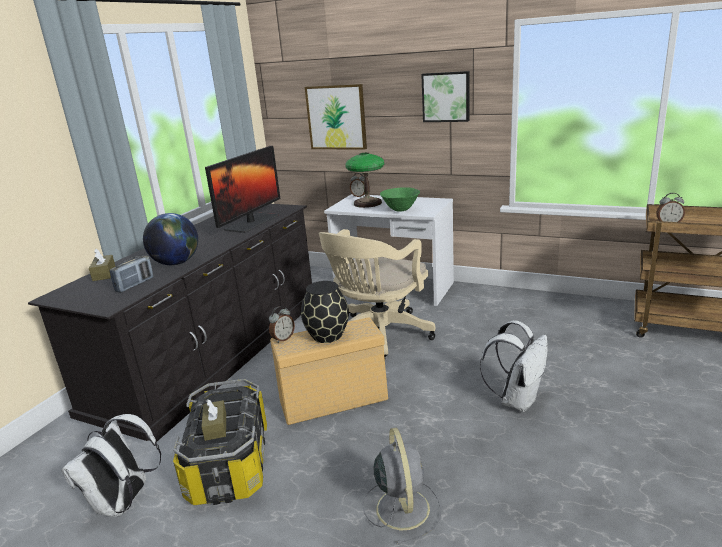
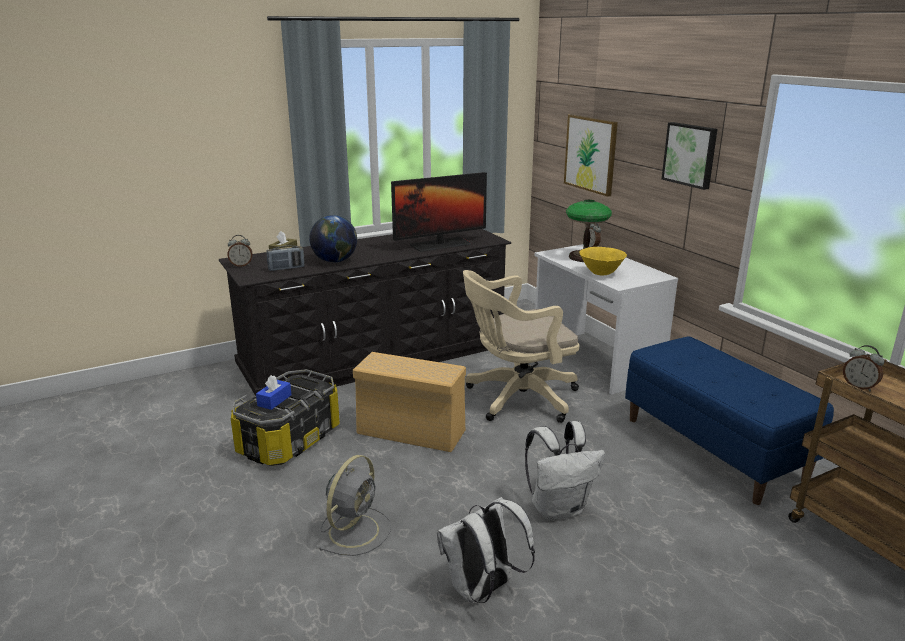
camera: 35 degrees right, 0 degrees up
white backpack [62,414,161,517] -> white backpack moved to [437,497,535,603]
brown tissue box [201,399,226,441] -> blue tissue box [256,375,292,410]
alarm clock [269,306,295,343] -> alarm clock moved to [227,235,253,267]
black vase [301,281,349,343] -> none
green bowl [380,187,420,212] -> yellow bowl [579,247,627,275]
none -> blue bench [625,336,834,505]

